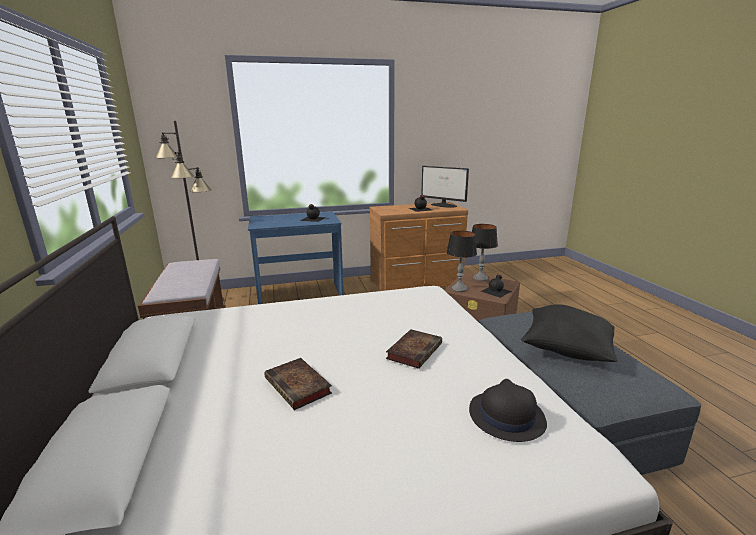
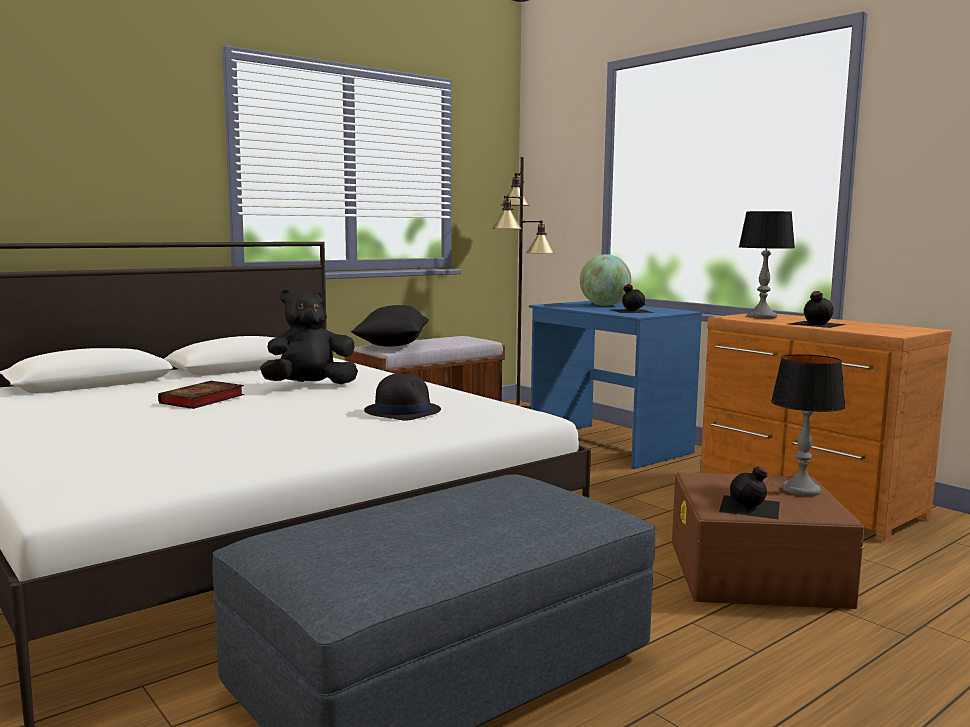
camera: 65 degrees right, 10 degrees down
book [386,329,442,369] -> none
monitor [421,166,469,208] -> none
table lamp [446,231,477,292] -> table lamp moved to [739,211,795,319]
black hat [469,379,547,442] -> black hat moved to [364,373,441,421]
black pillow [521,304,618,362] -> black pillow moved to [351,305,429,347]
none -> black plush toy [260,290,358,384]
none -> globe [580,254,631,306]

